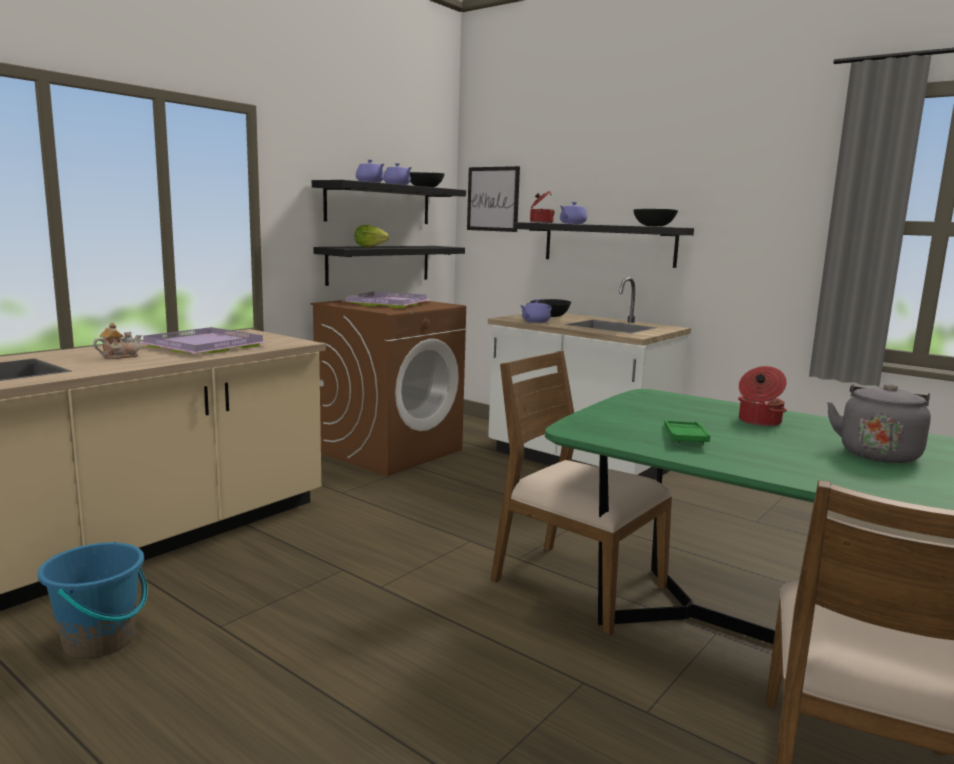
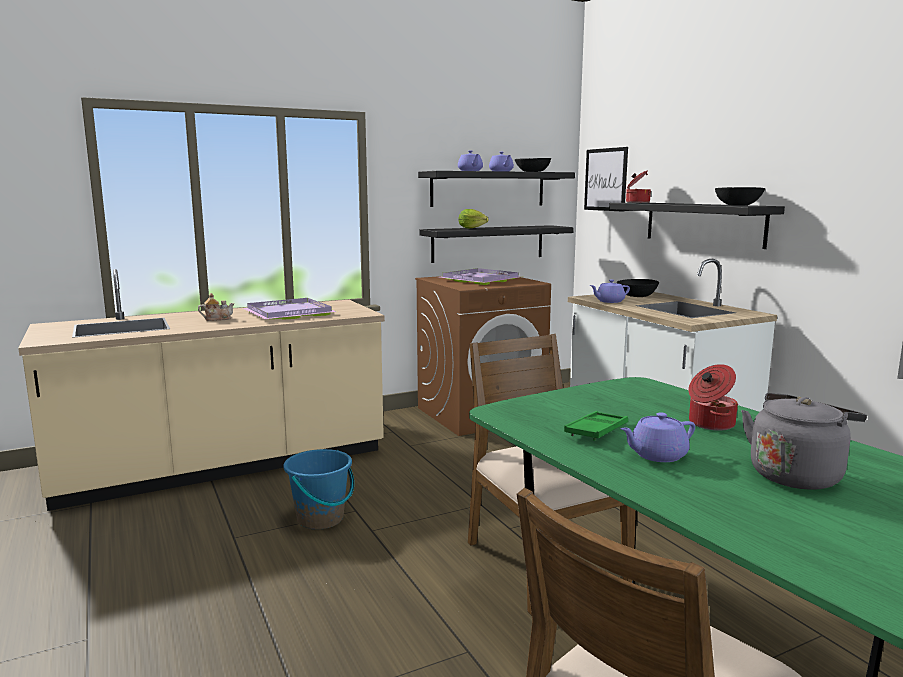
camera: 25 degrees right, 0 degrees up
blue bucket [38,542,148,659] -> blue bucket moved to [284,449,354,530]
purple teapot [560,202,587,224] -> purple teapot moved to [620,412,695,462]

